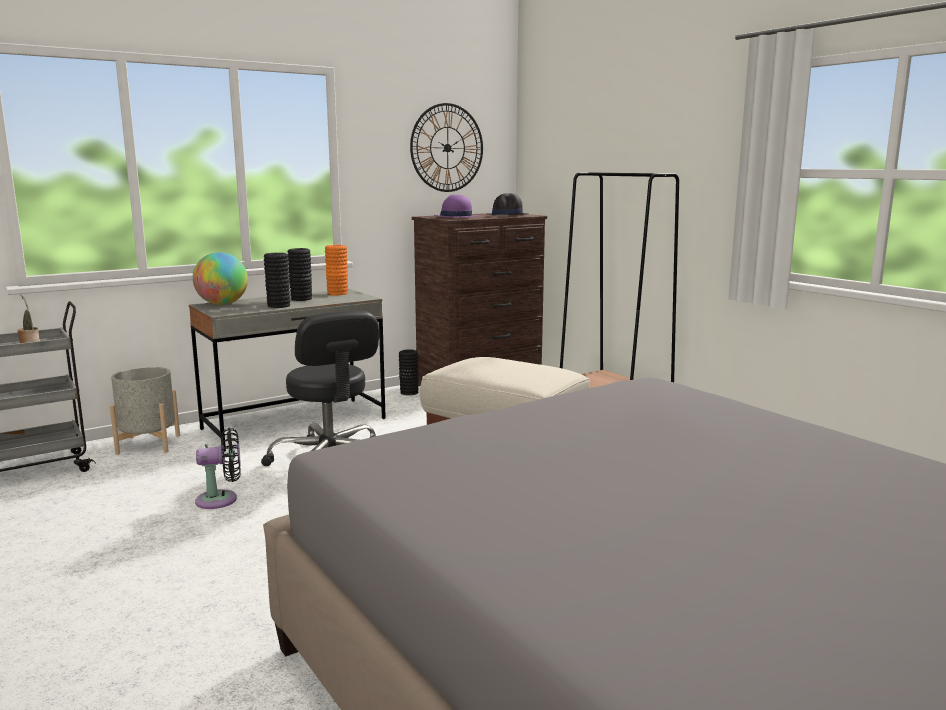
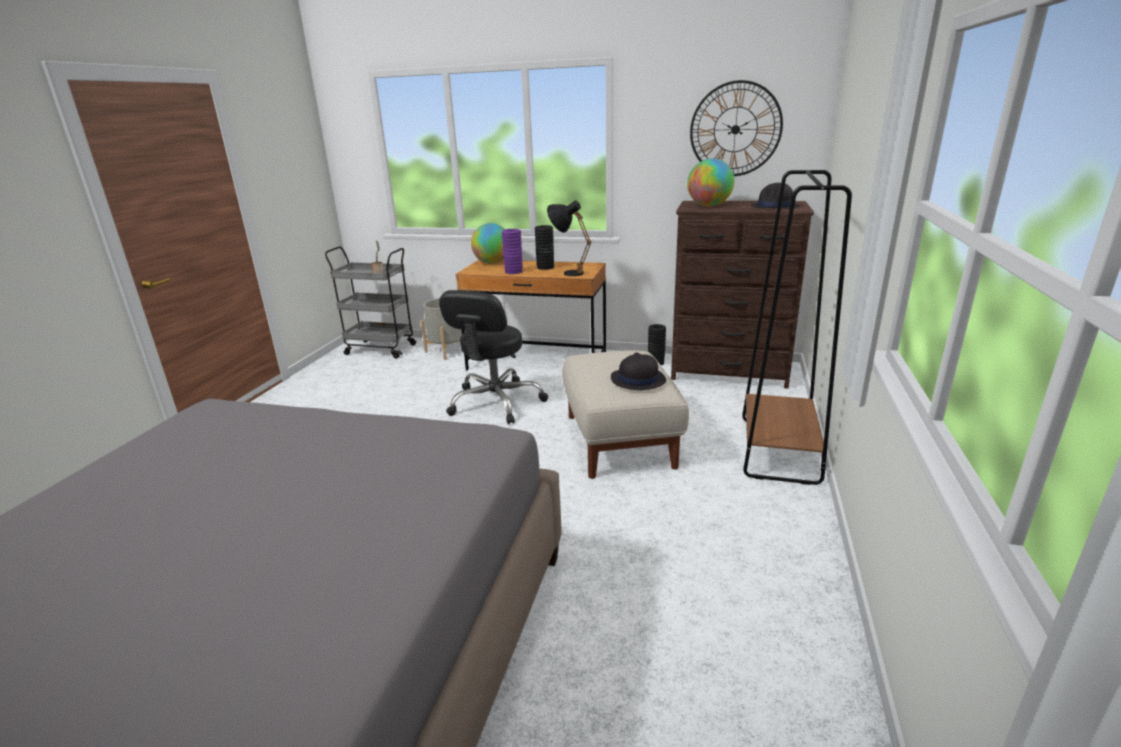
camera: 50 degrees right, 10 degrees up
grey desk [189,289,386,452] -> brown desk [455,260,606,370]
black fan [195,428,241,509] -> none
black vase [264,253,290,308] -> purple vase [502,229,523,274]
orange vase [325,245,348,295] -> none
purple hat [436,195,477,217] -> globe [687,158,734,207]
none -> black table lamp [547,200,592,276]
none -> black hat [611,352,666,390]

